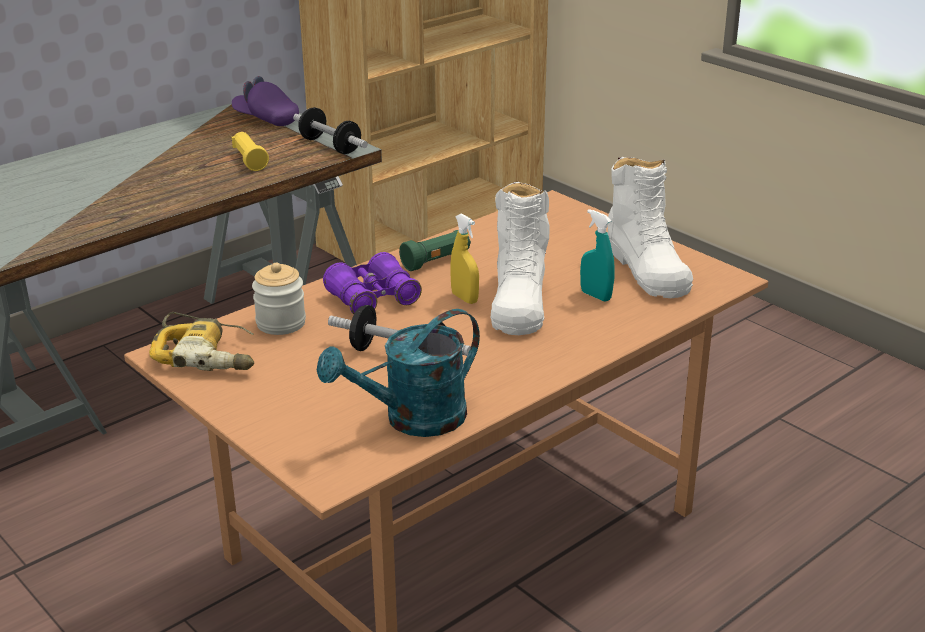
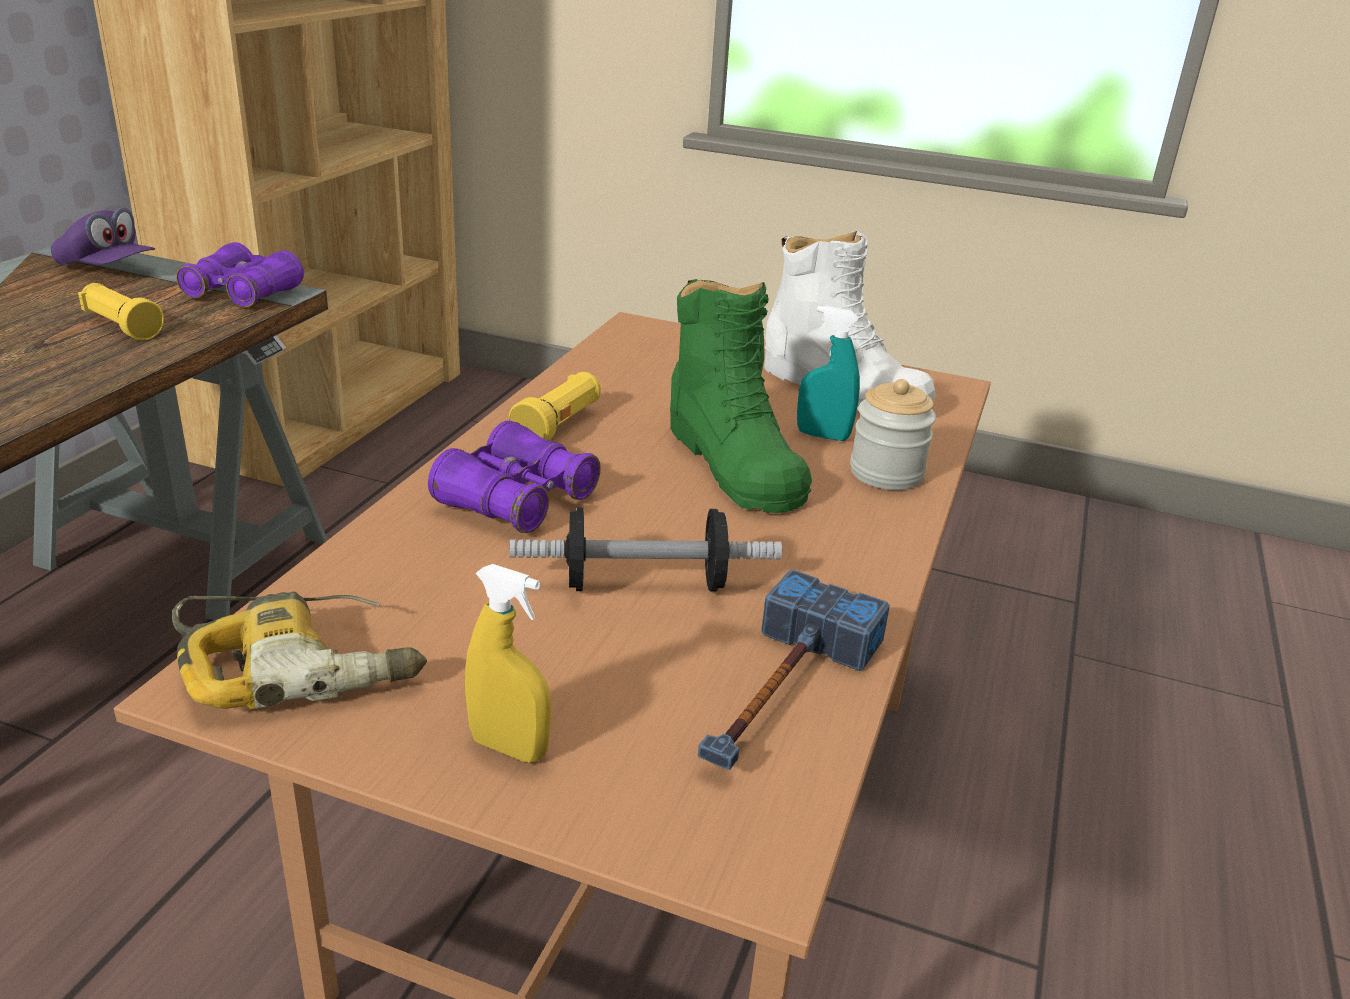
camera: 30 degrees left, 0 degrees up
purple cap [232,76,299,126] -> purple cap turned 150 degrees counterclockwise [51,207,155,265]
jar [252,263,306,335] -> jar moved to [850,379,936,490]
dumbbell [293,107,368,154] -> purple binoculars [176,242,304,307]
turquoise watering can [317,309,480,437] -> hammer [698,569,890,770]
green flashlight [399,230,471,271] -> yellow flashlight [509,372,601,440]
yellow spray bottle [450,213,479,304] -> yellow spray bottle moved to [465,564,551,763]
white boot [491,182,550,335] -> green boot [670,279,812,513]

